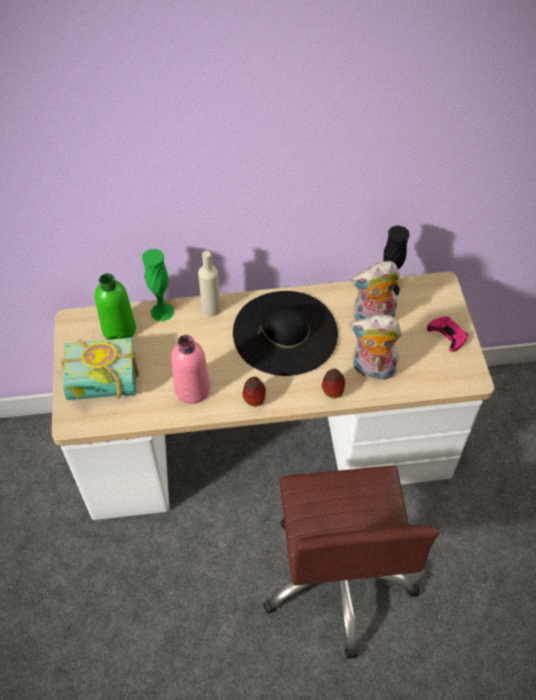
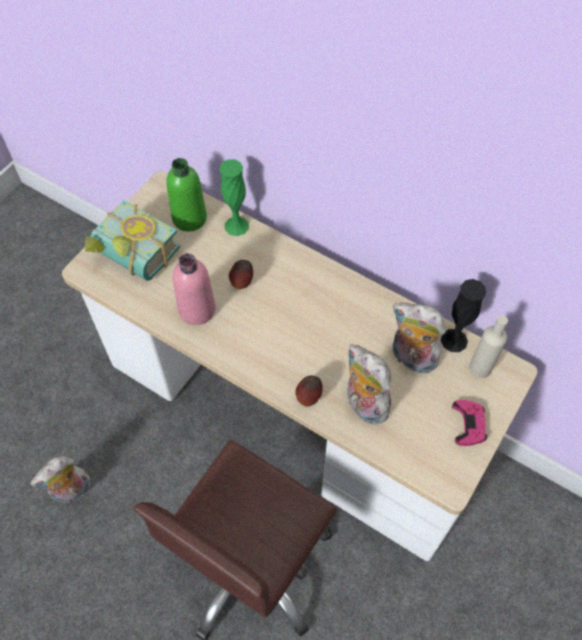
camera: 40 degrees right, 5 degrees up
beige bottle [198,251,221,317] -> beige bottle moved to [469,315,508,378]
black hat [233,291,338,376] -> none
apple [242,377,266,407] -> apple moved to [229,260,253,289]
none -> plush toy [30,456,90,503]

